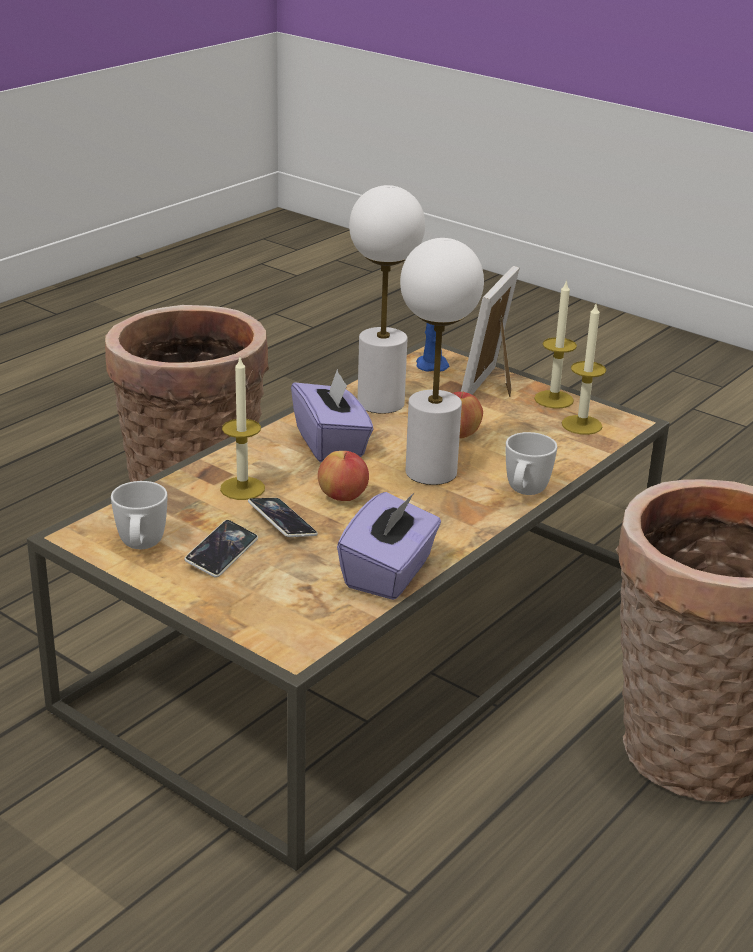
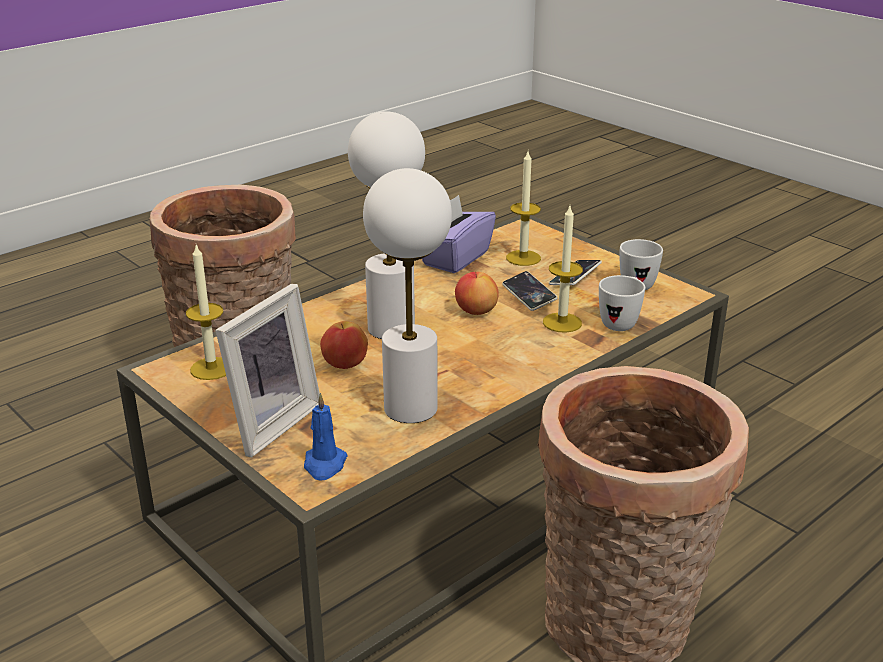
camera: 170 degrees left, 0 degrees up
purple tissue box [291,369,373,463] -> none
white mug [506,432,557,495] -> white mug moved to [599,275,645,331]
candle [534,280,577,409] -> candle moved to [506,151,541,266]

